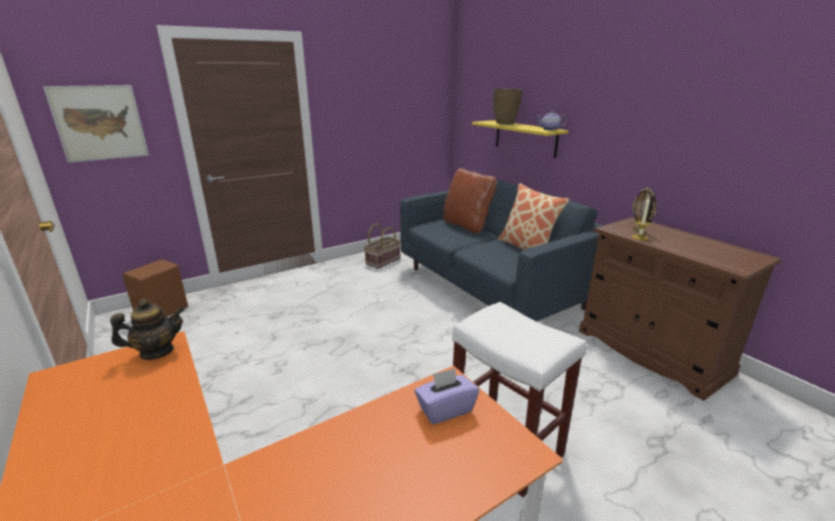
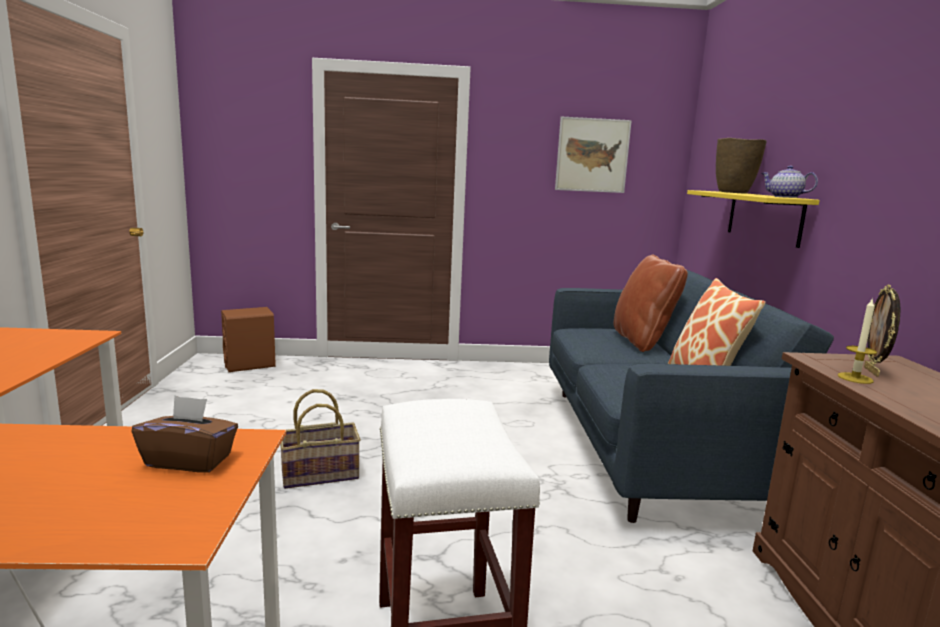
camera: 30 degrees right, 10 degrees down
picture [43,85,149,163] -> picture moved to [555,116,632,193]
teapot [110,299,185,360] -> none
basket [364,223,401,269] -> basket moved to [280,389,361,489]
purple tissue box [414,368,479,424] -> brown tissue box [131,395,238,473]

